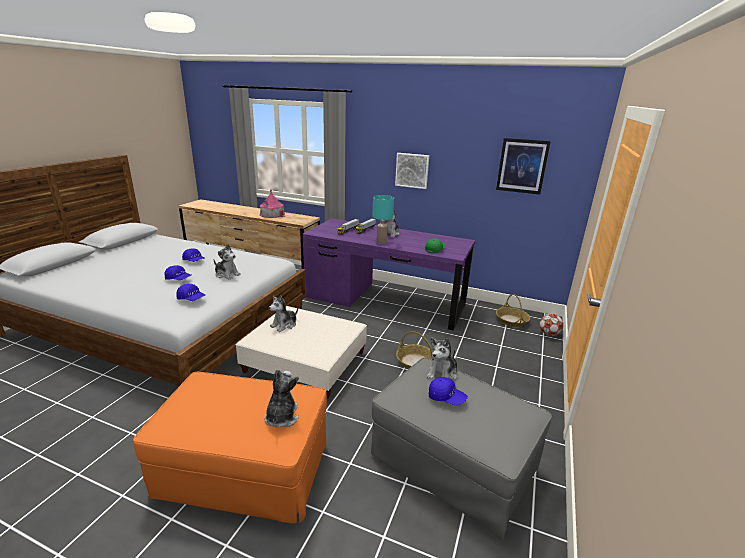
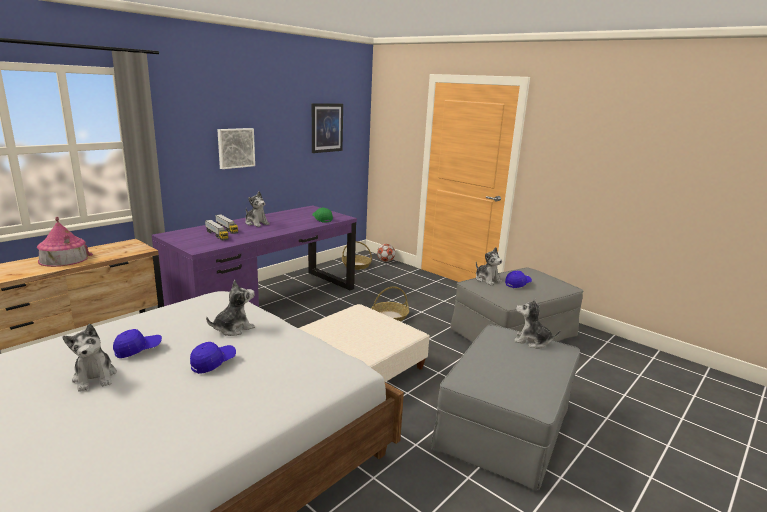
camera: 70 degrees left, 5 degrees down
orange ottoman [133,372,327,524] -> grey ottoman [431,325,580,491]
blue cap [176,284,205,301] -> none
plush toy [269,296,298,332] -> plush toy moved to [62,324,117,392]
turquoise table lamp [372,195,394,244] -> none

